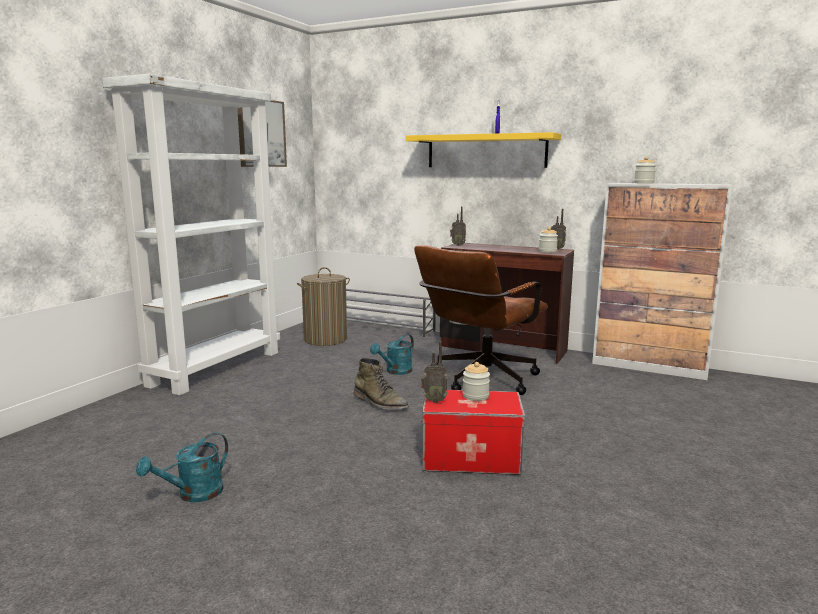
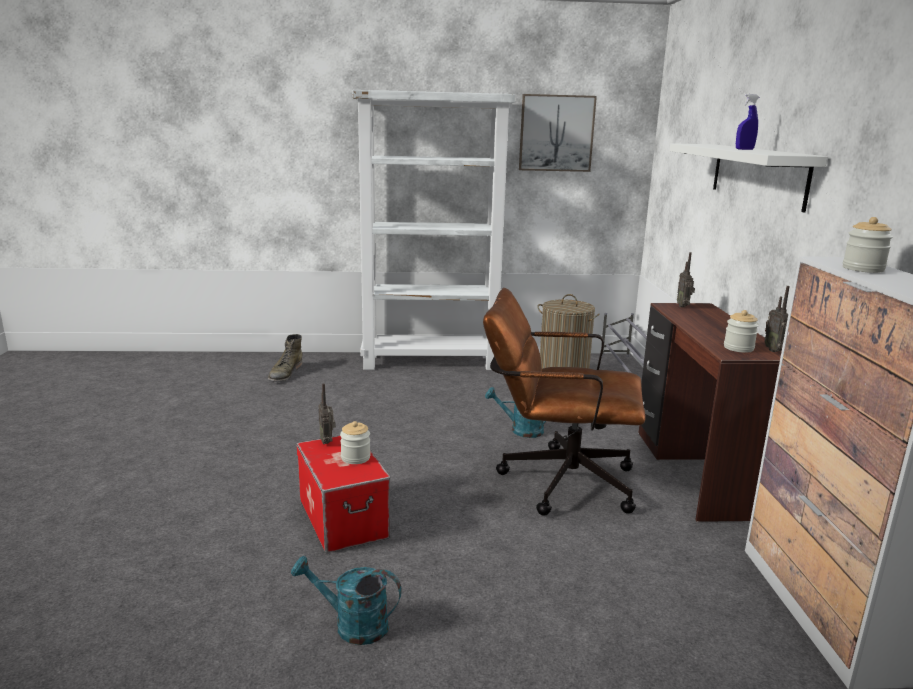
camera: 60 degrees right, 5 degrees up
turquoise watering can [136,432,228,502] -> turquoise watering can moved to [291,556,402,645]
green boot [354,358,409,409] -> green boot moved to [268,334,302,382]
yellow shelf [406,132,561,168] -> white shelf [670,143,828,212]

